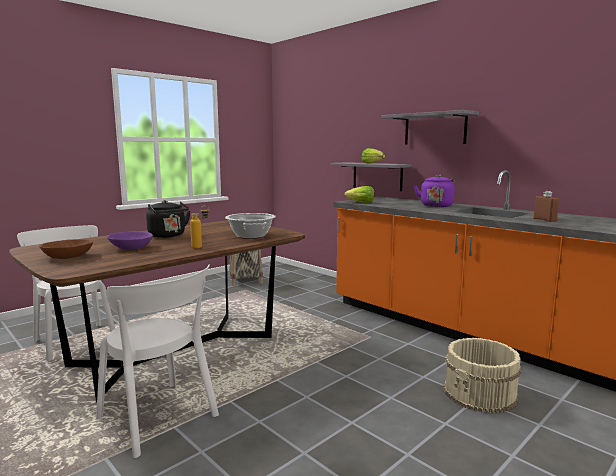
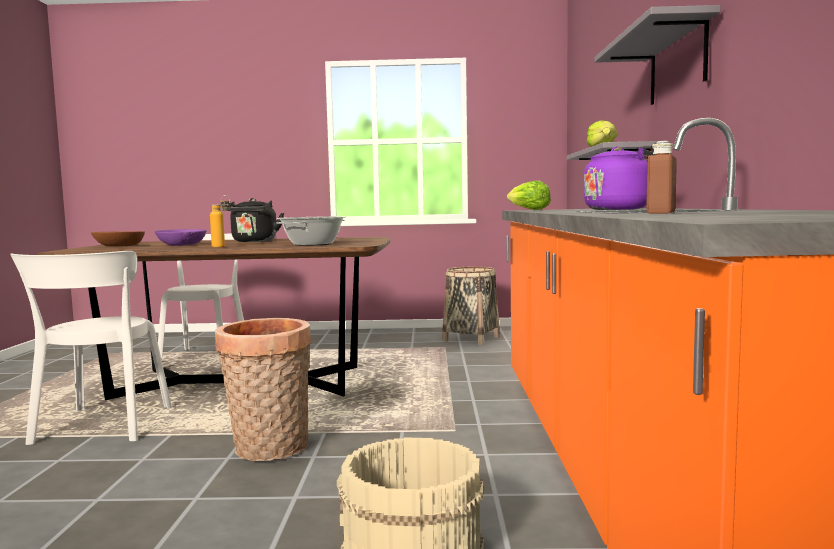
camera: 45 degrees right, 5 degrees down
none -> basket [215,318,311,461]

